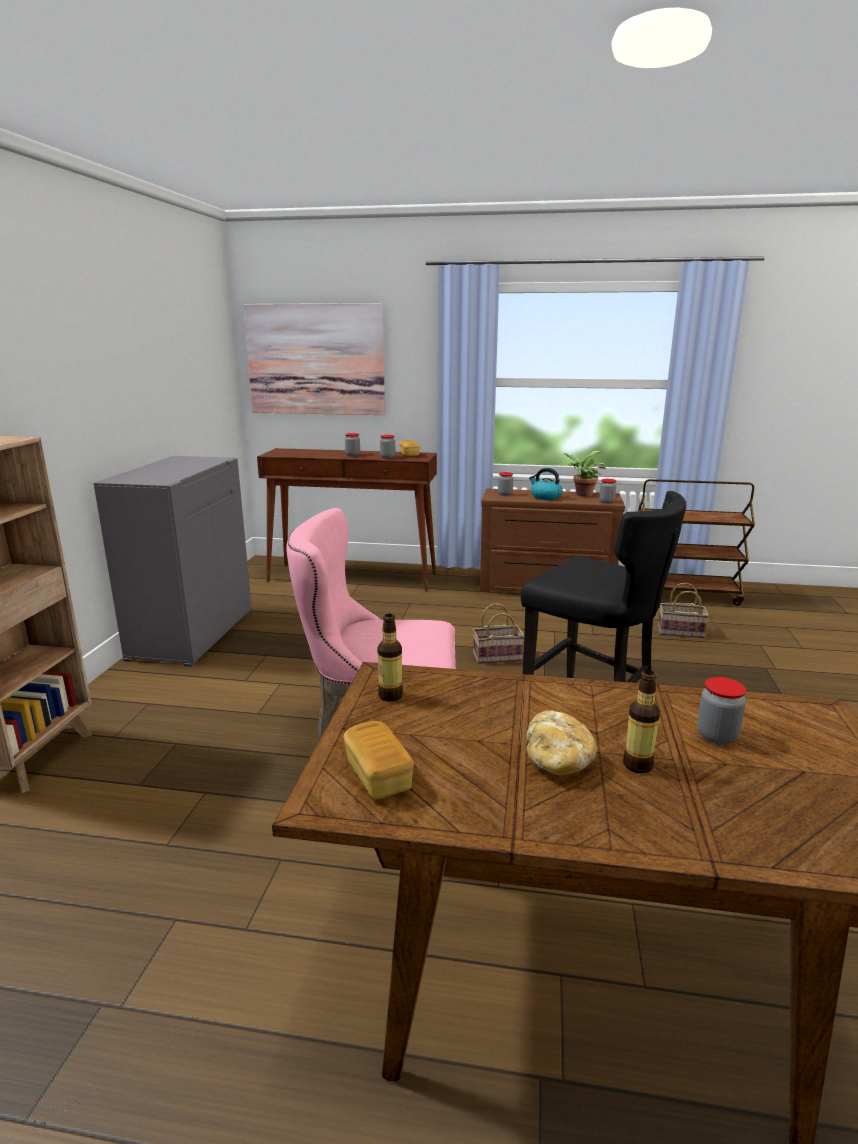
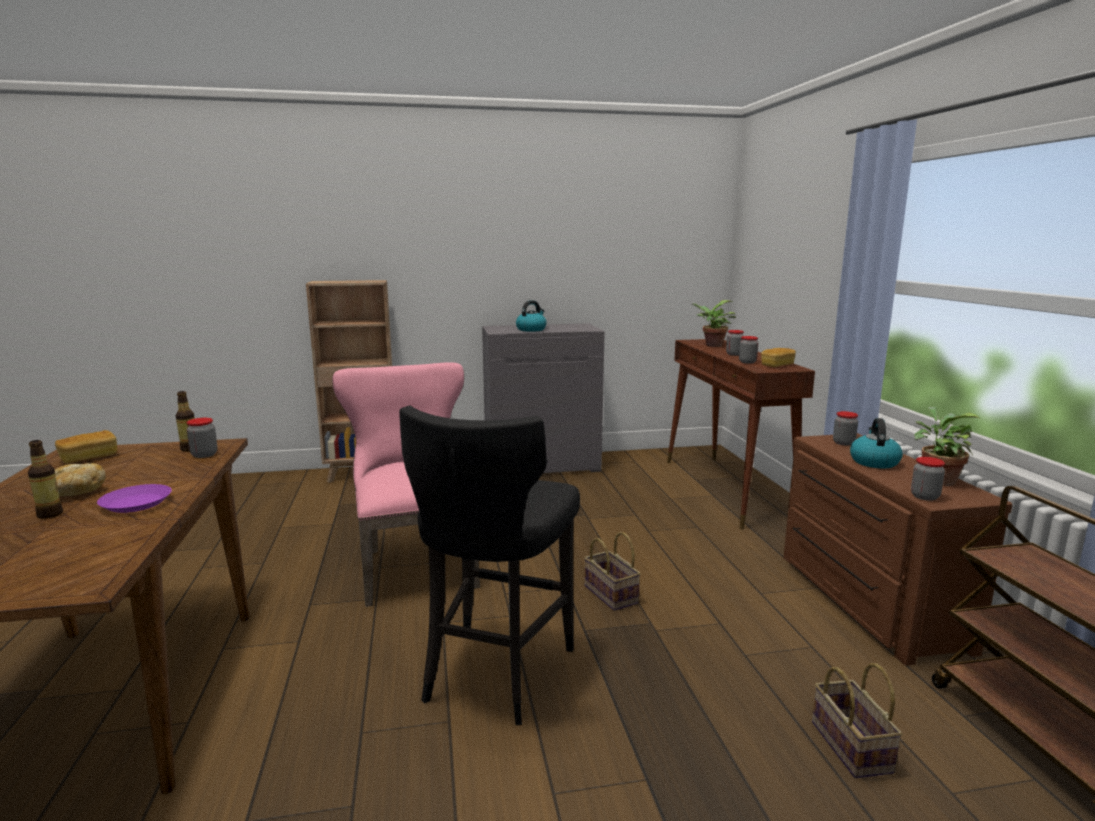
camera: 70 degrees right, 5 degrees down
picture [243,303,385,415] -> none
jar [697,677,746,745] -> jar moved to [187,418,217,458]
none -> purple plate [97,484,172,513]
none -> kettle [516,300,547,332]
none -> potted plant [691,300,736,347]

